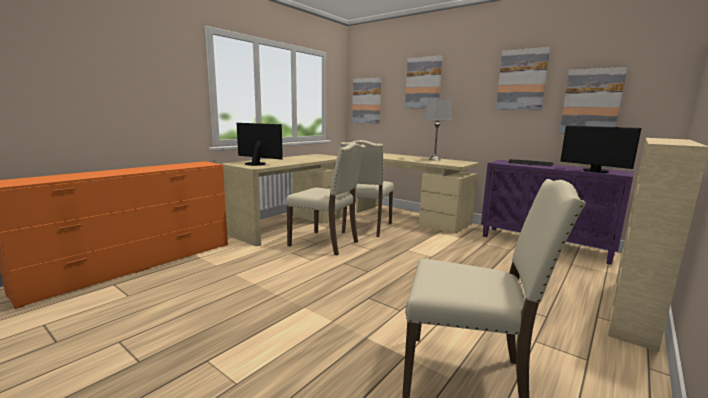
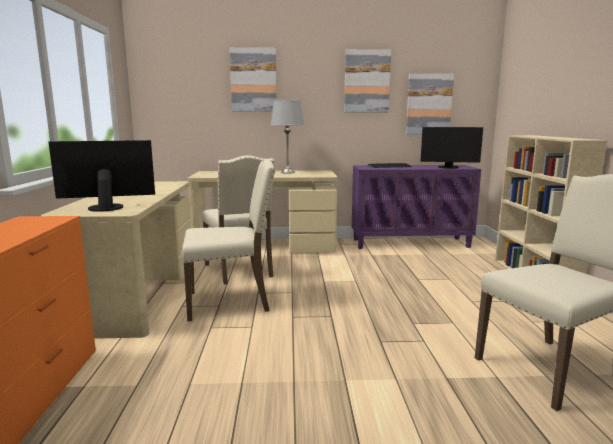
camera: 40 degrees left, 0 degrees up
picture [352,78,381,124] -> none

